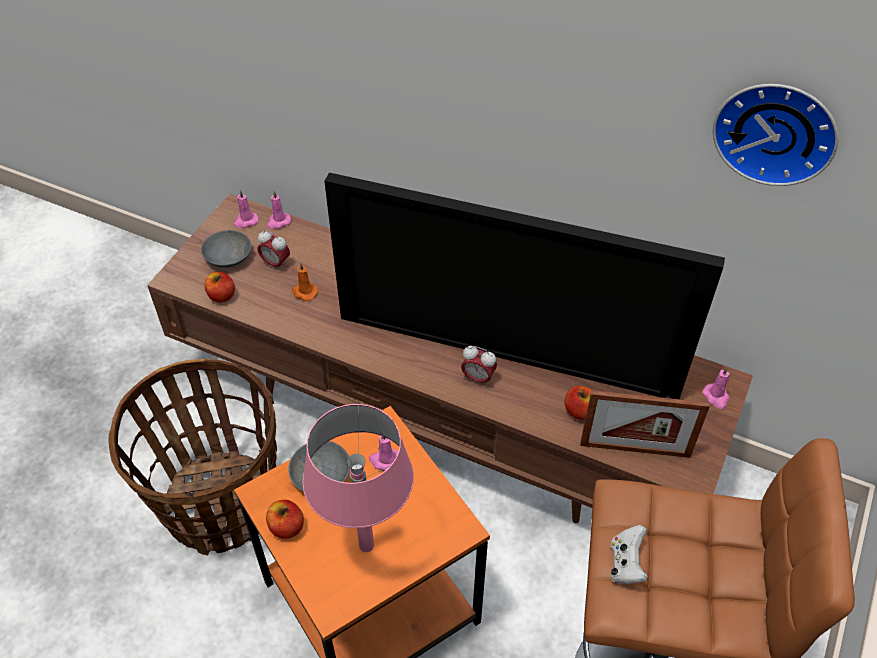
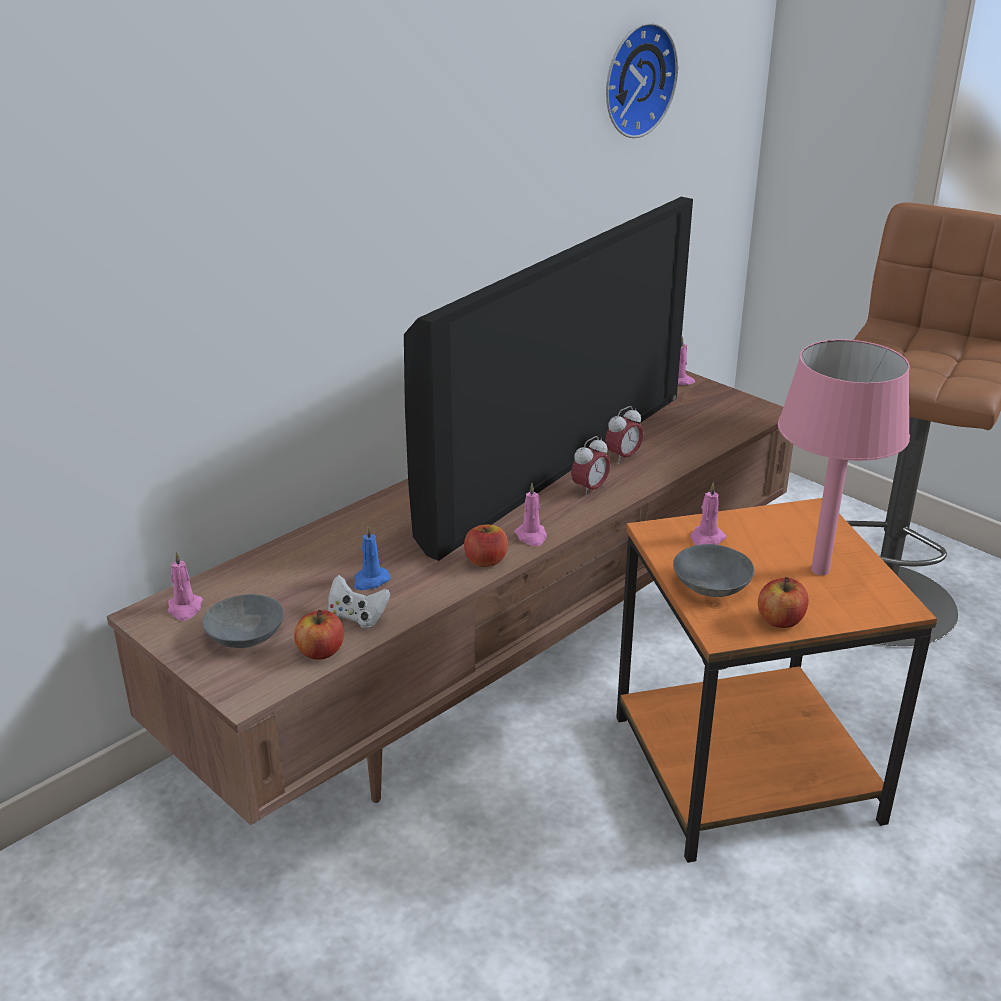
camera: 70 degrees left, 20 degrees down
basket [108,359,277,555] -> none
alarm clock [258,230,290,271] -> alarm clock moved to [605,406,644,464]
pink candle [267,191,291,229] -> pink candle moved to [514,483,547,546]
orange candle [292,262,318,301] -> blue candle [354,525,390,590]
apple [565,386,591,420] -> apple moved to [464,525,508,567]
picture frame [580,390,710,458] -> none
white game controller [611,525,648,584] -> white game controller moved to [328,575,391,629]

